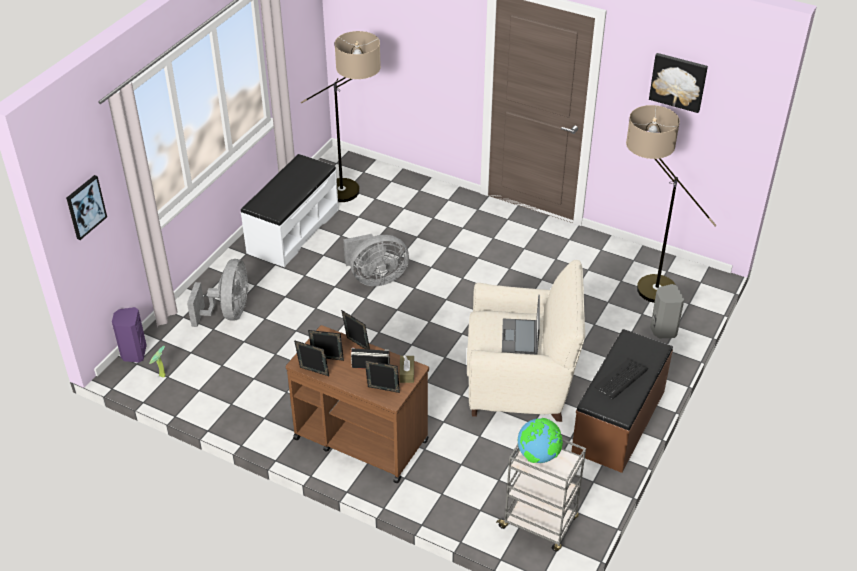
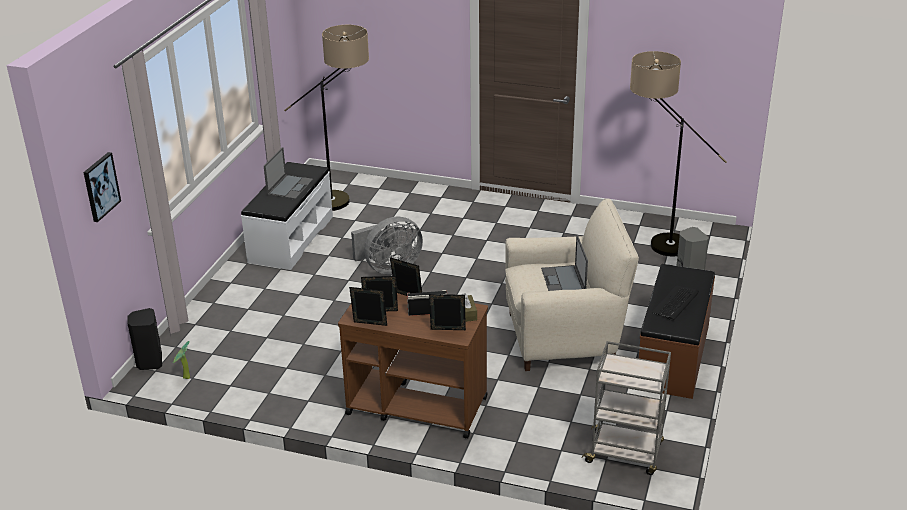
camera: 10 degrees left, 10 degrees down
purple speaker [112,307,147,363] -> black speaker [127,308,162,370]
grey fan [187,259,249,327] -> none
globe [518,418,563,463] -> none
picture [649,53,708,113] -> none
none -> laptop [264,147,313,200]

